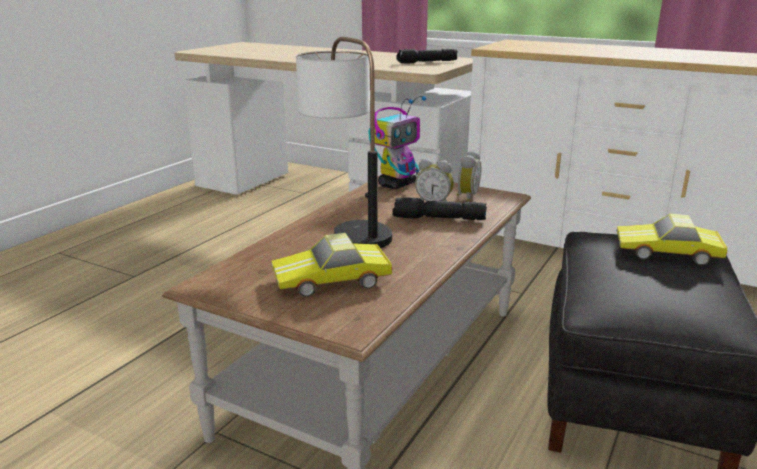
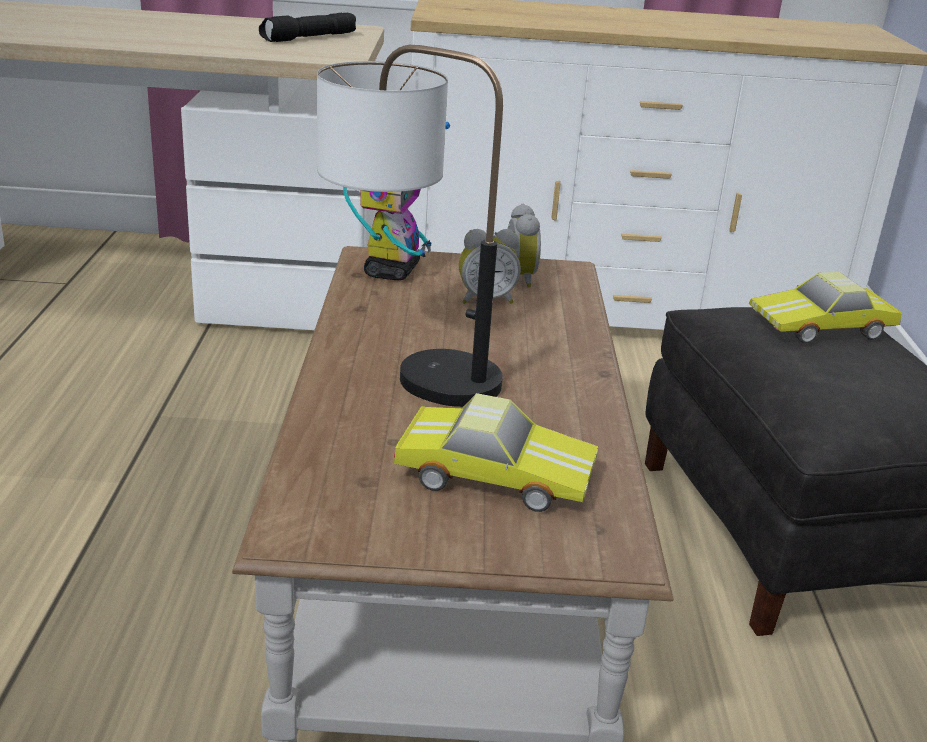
camera: 30 degrees left, 5 degrees up
toy car [271,233,392,297] -> toy car turned 120 degrees counterclockwise [394,393,598,512]
black flashlight [392,197,487,220] -> none

